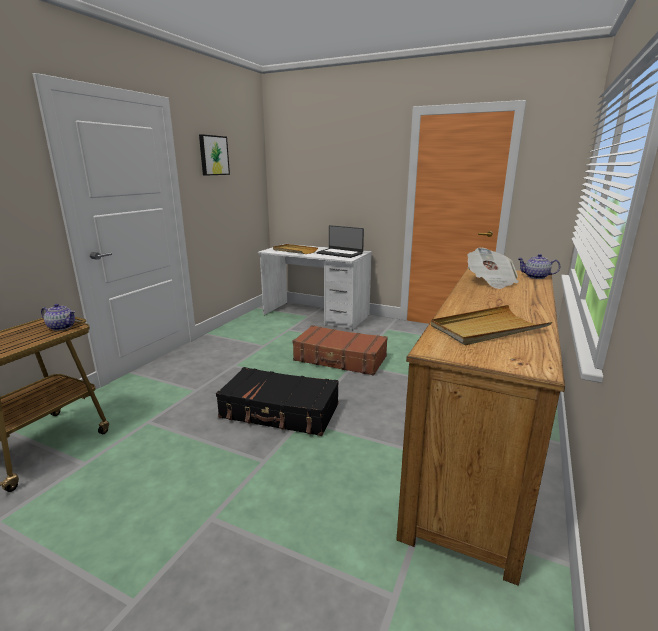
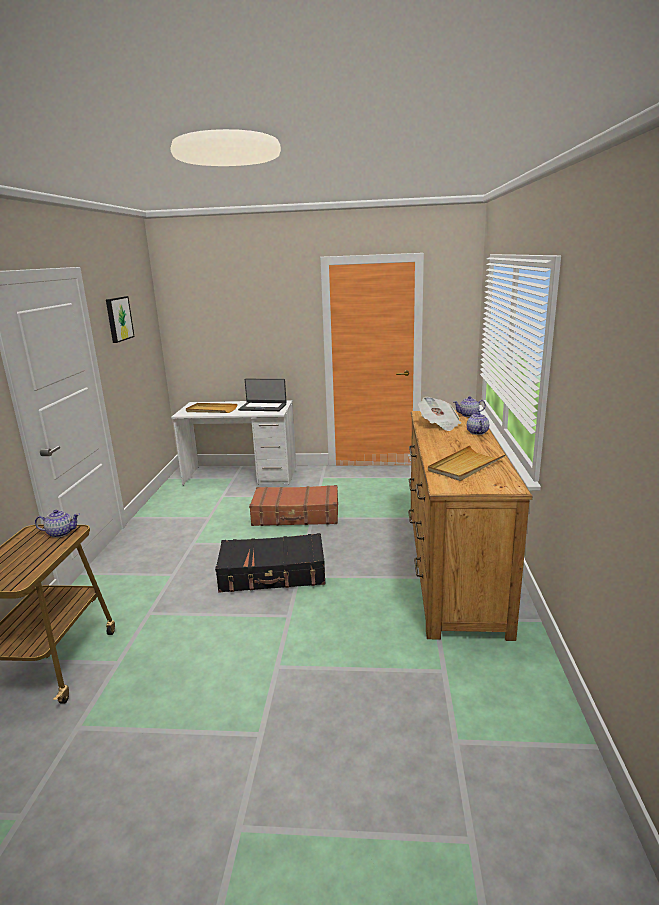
camera: 20 degrees left, 0 degrees up
none -> teapot [467,412,489,435]

